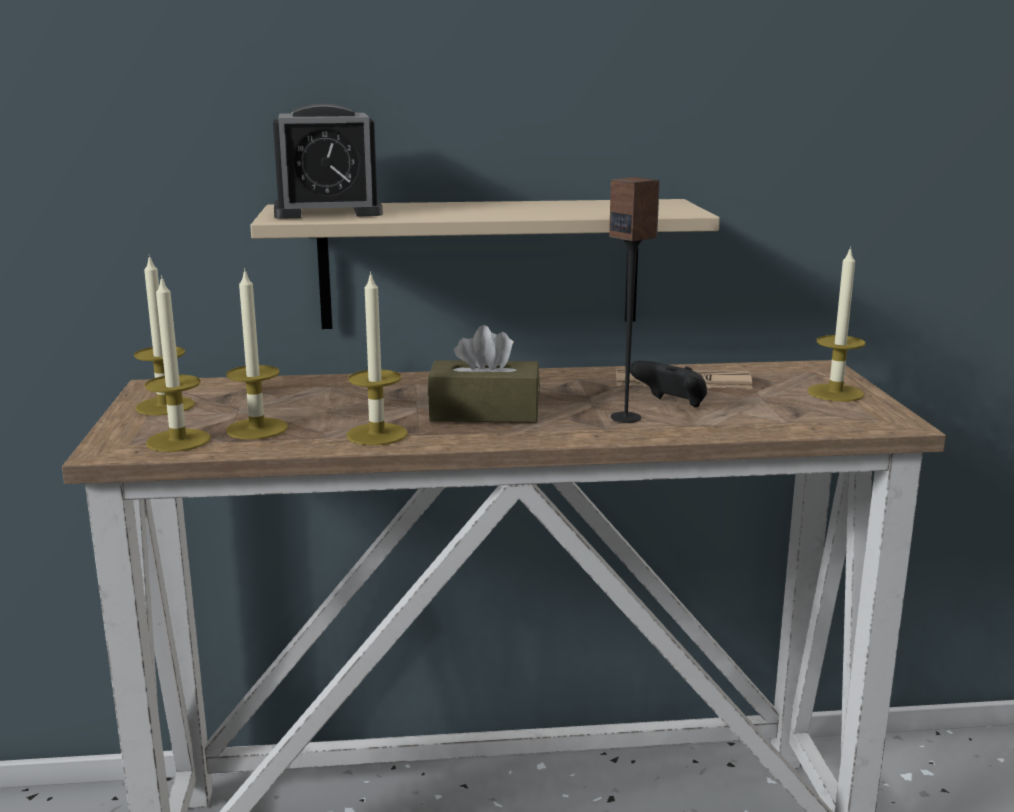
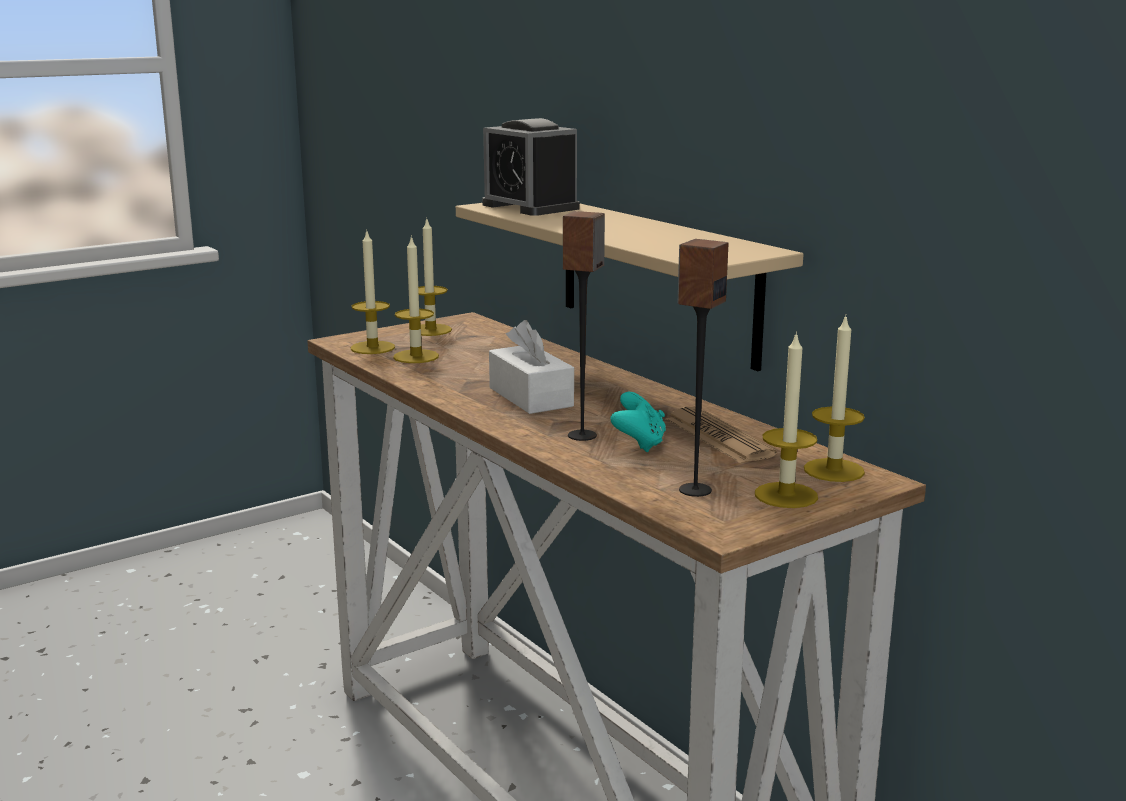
camera: 60 degrees right, 0 degrees up
candle [347,271,408,446] -> candle moved to [804,315,865,482]
brown tissue box [428,325,540,423] -> white tissue box [489,320,574,414]
black game controller [630,360,707,408] -> turquoise game controller [610,392,666,452]
none -> speaker [677,239,728,497]

